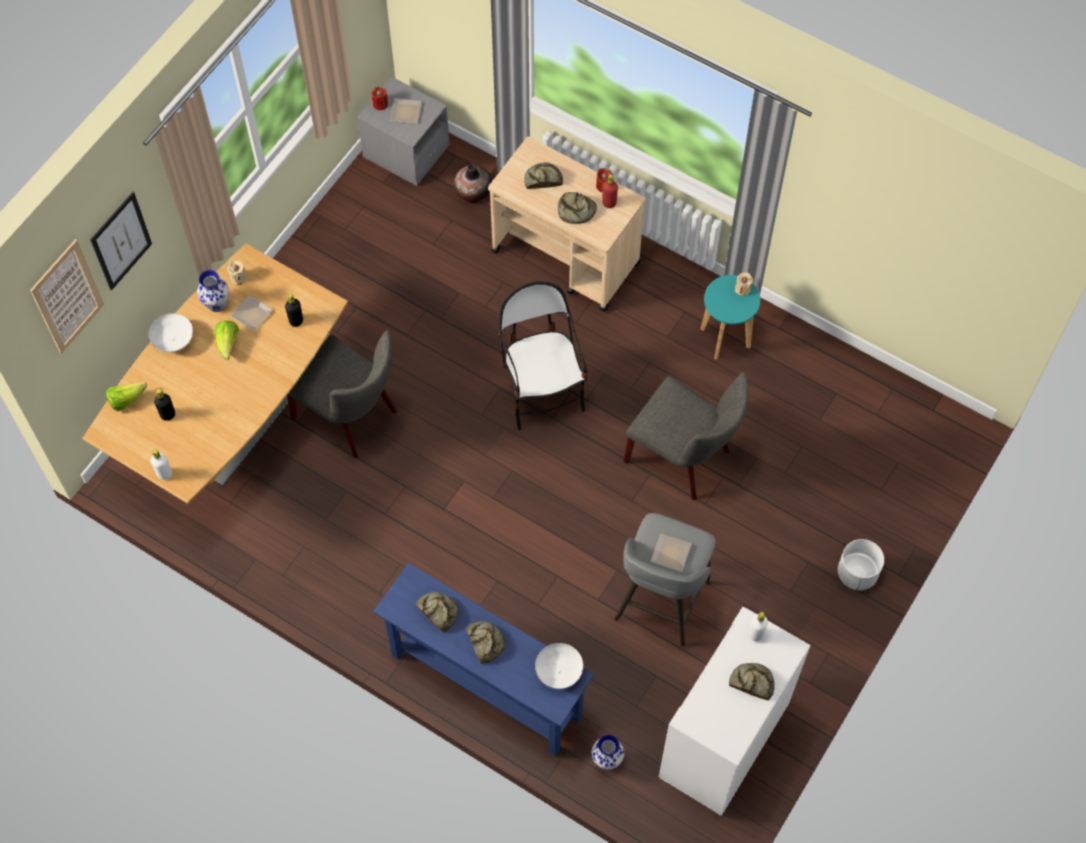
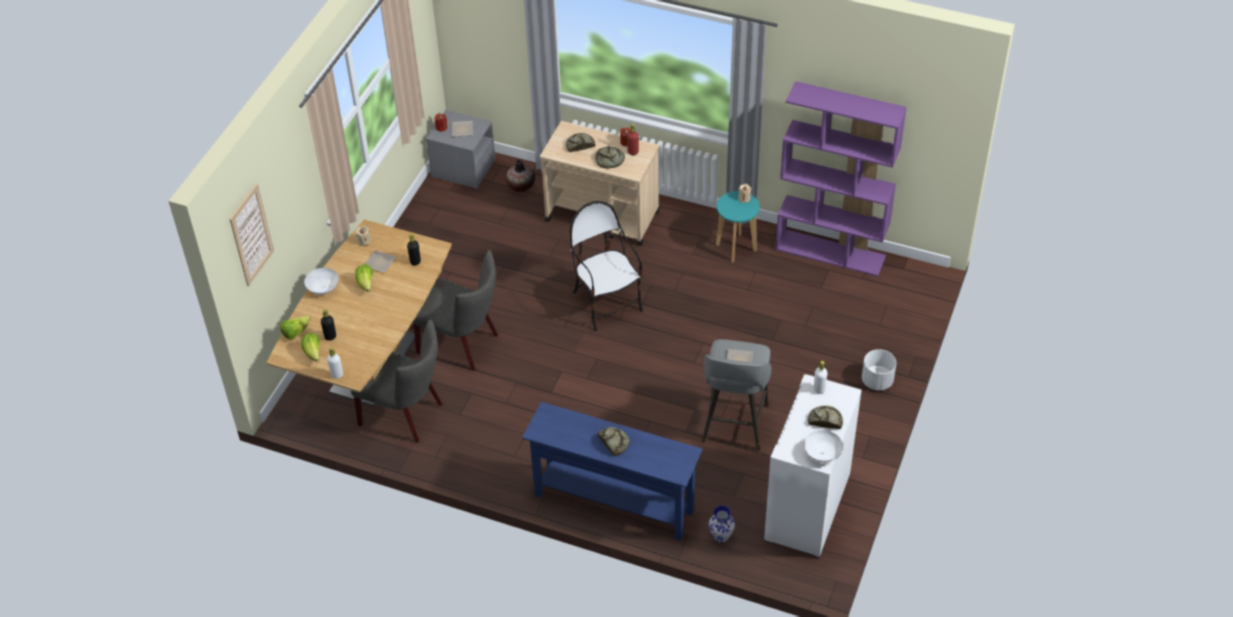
camera: 10 degrees left, 15 degrees down
picture [90,192,152,291] -> none
vase [197,270,229,312] -> none
bread [415,592,459,632] -> none
white bowl [535,643,583,689] -> white bowl moved to [804,430,843,462]
grey chair [623,372,748,500] -> grey chair moved to [351,319,442,443]
none -> lettuce [301,333,320,362]
none -> purple bookcase [775,81,907,276]

